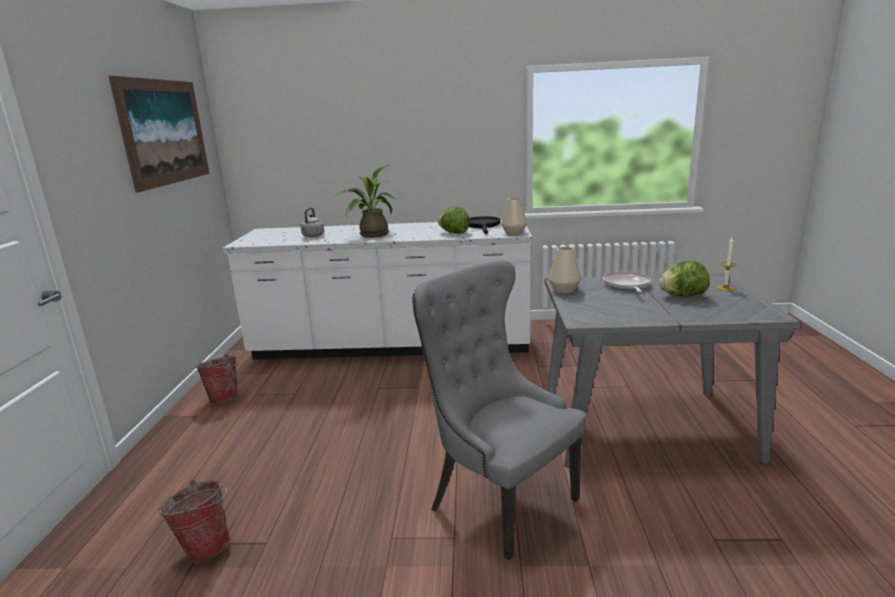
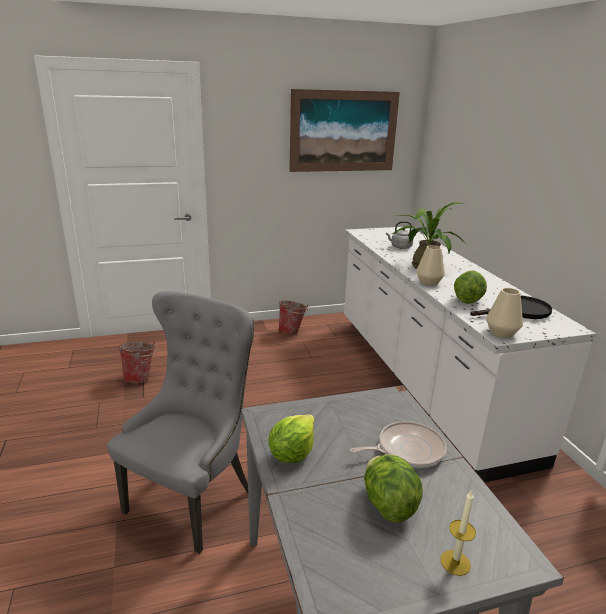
camera: 70 degrees right, 5 degrees up
beige vase [548,247,581,293] -> beige vase moved to [416,245,445,286]
none -> lettuce [269,414,314,463]

